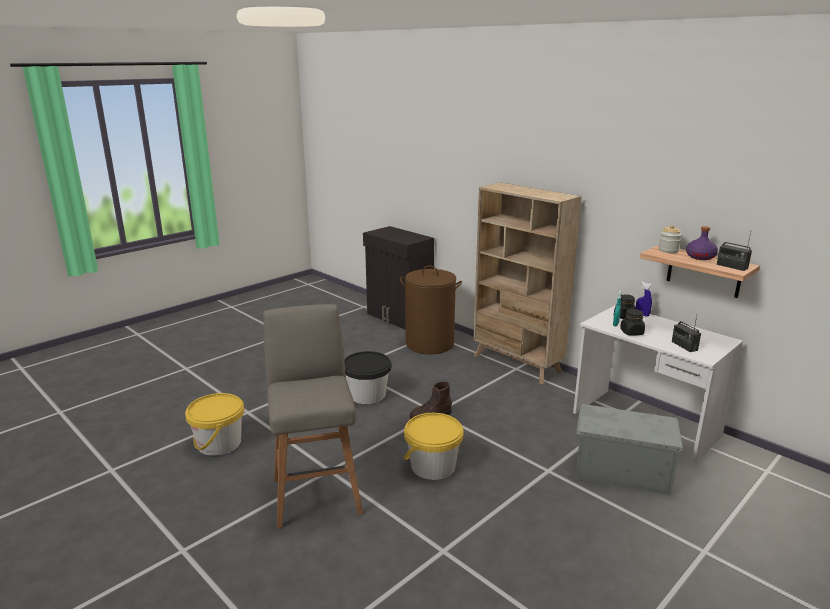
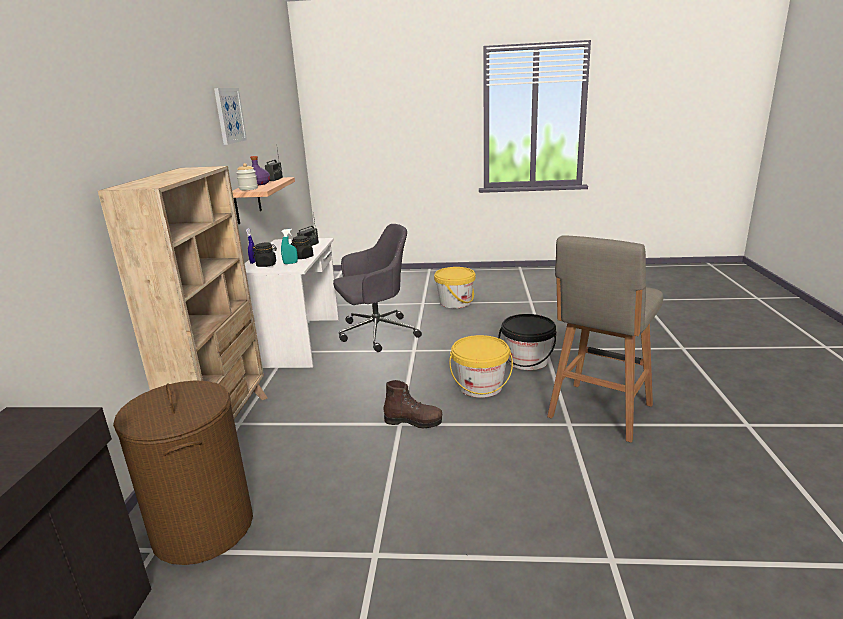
camera: 130 degrees left, 0 degrees up
yellow bucket [185,393,244,456] -> yellow bucket moved to [434,267,476,308]
black bucket [344,351,391,404] -> black bucket moved to [498,314,556,370]
grey storage box [575,404,683,496] -> grey office chair [333,224,422,352]
none -> picture [214,88,247,145]

